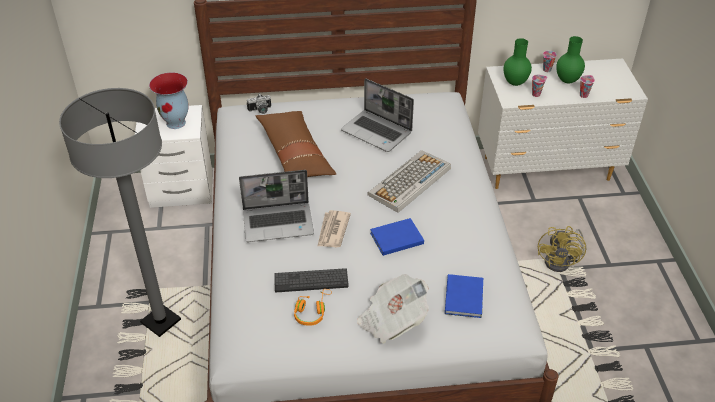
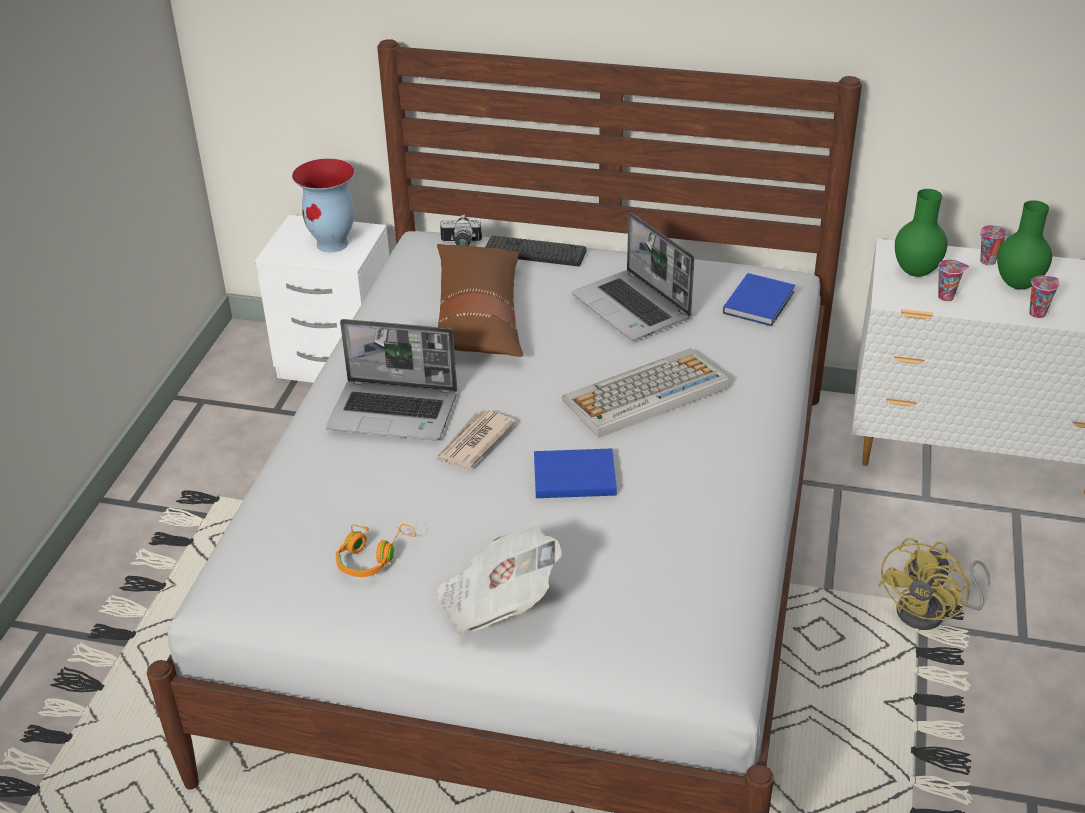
camera: 20 degrees right, 5 degrees down
grey floor lamp [59,88,181,337] -> none
keyboard [274,268,349,292] -> keyboard moved to [485,235,587,266]
blue book [445,274,483,318] -> blue book moved to [723,273,795,326]

